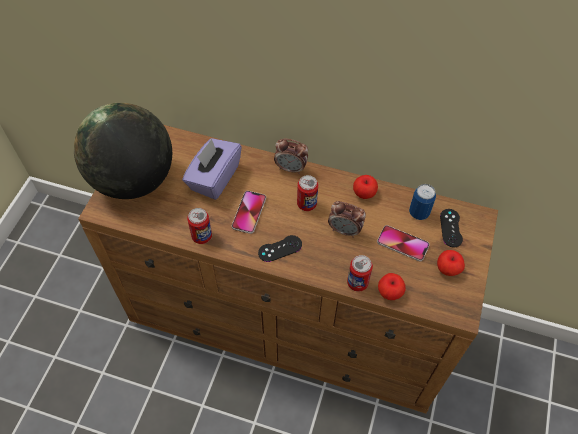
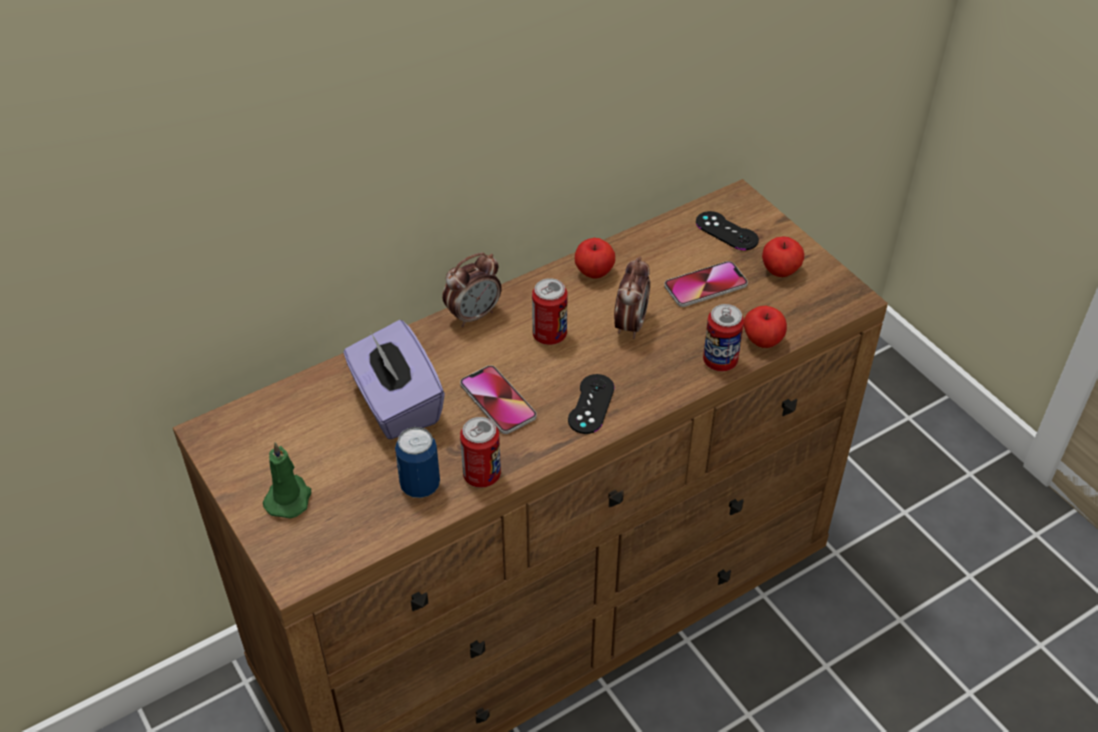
camera: 50 degrees left, 10 degrees down
globe [74,103,172,199] -> green candle [263,442,311,518]
alarm clock [328,201,366,238] -> alarm clock turned 45 degrees counterclockwise [614,256,650,339]
can [409,184,436,220] -> can moved to [395,427,440,498]

